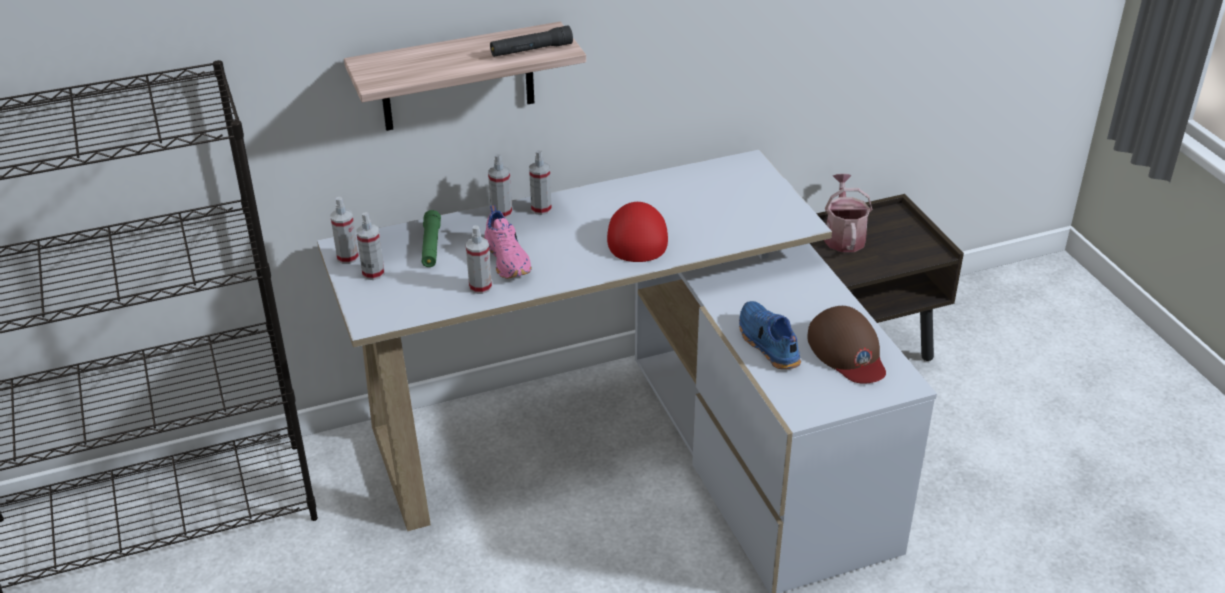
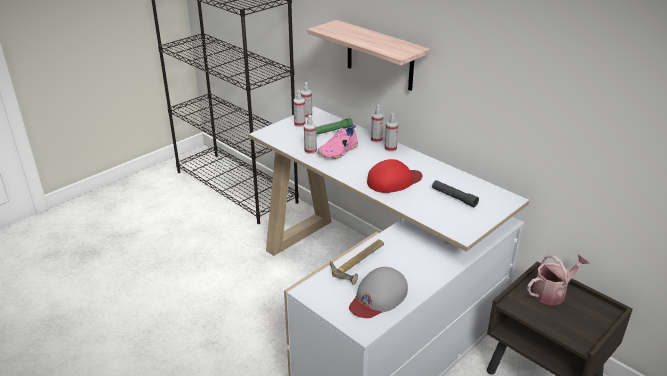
camera: 65 degrees right, 5 degrees down
black flashlight [490,25,573,57] -> black flashlight moved to [432,180,479,207]
blue shoe [739,301,801,369] -> hammer [330,239,384,285]
brown cap [807,306,886,383] -> grey cap [349,267,408,318]

